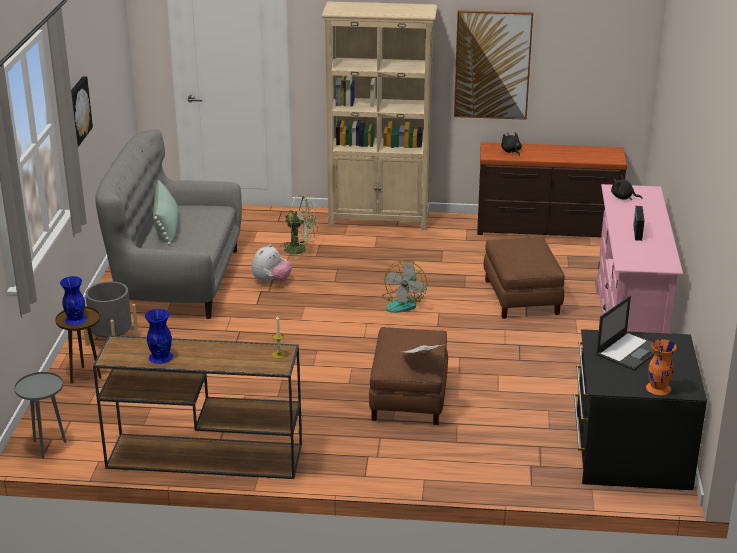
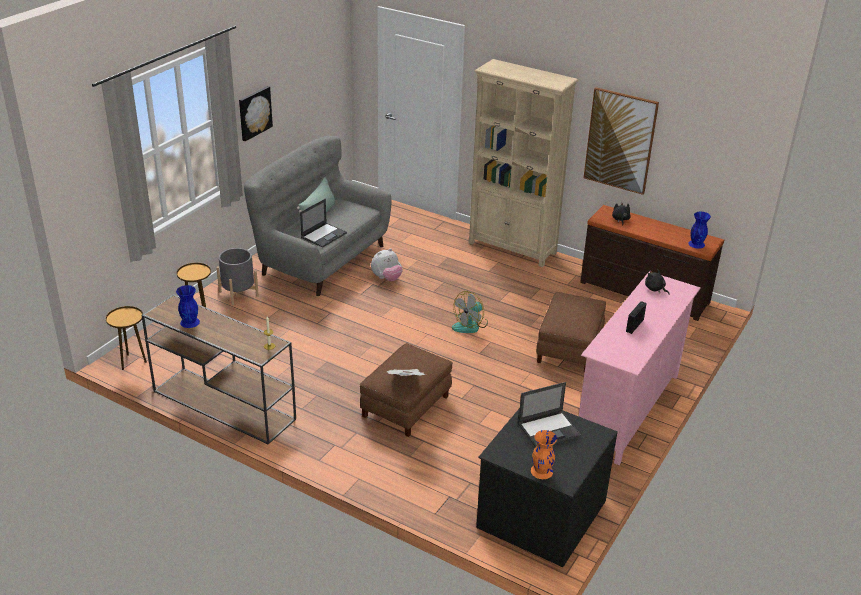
camera: 25 degrees right, 5 degrees up
grey side table [14,372,66,458] -> brown side table [106,306,147,370]
blue vase [60,276,87,325] -> blue vase moved to [688,212,711,249]
green fan [280,195,318,259] -> none
none -> laptop [300,199,347,248]

